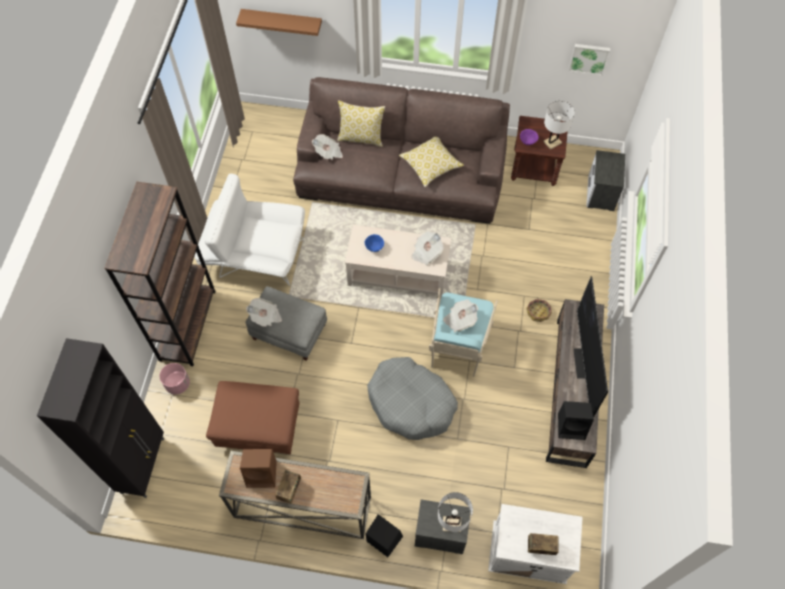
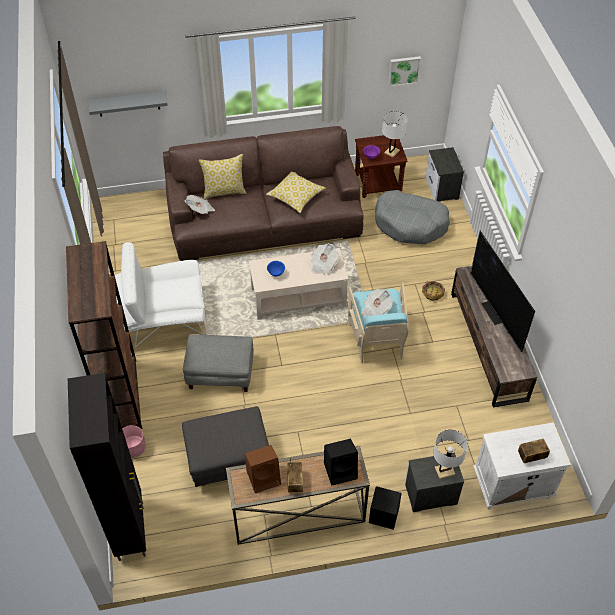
camera: 20 degrees left, 10 degrees down
brown ottoman [206,381,300,454] -> grey ottoman [182,406,269,487]
brown shelf [236,9,322,36] -> grey shelf [88,91,168,116]
newspaper [246,298,282,327] -> none
grey dog bed [367,357,458,440] -> grey dog bed moved to [375,190,450,244]
black speaker [558,401,594,440] -> black speaker moved to [324,439,358,486]

